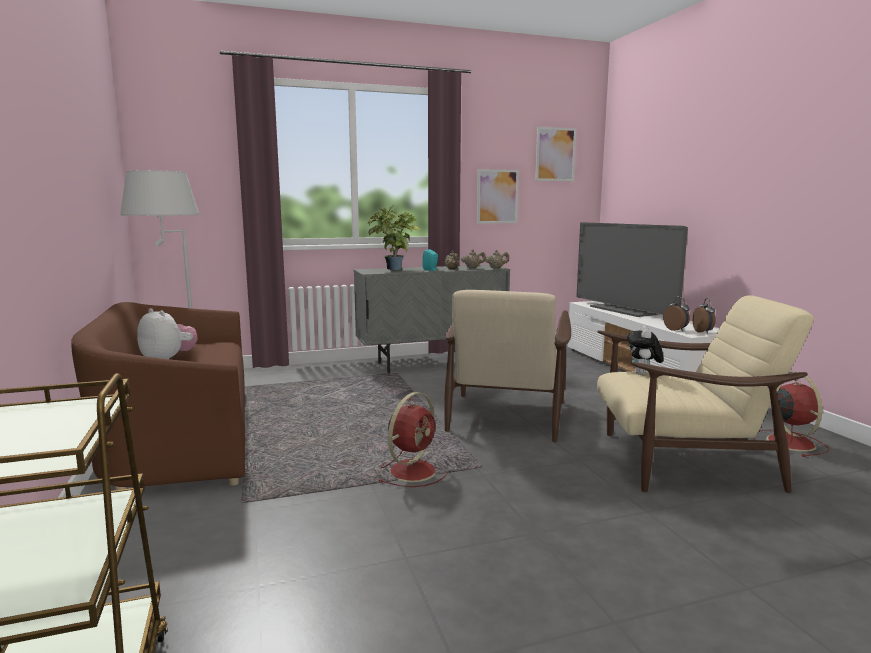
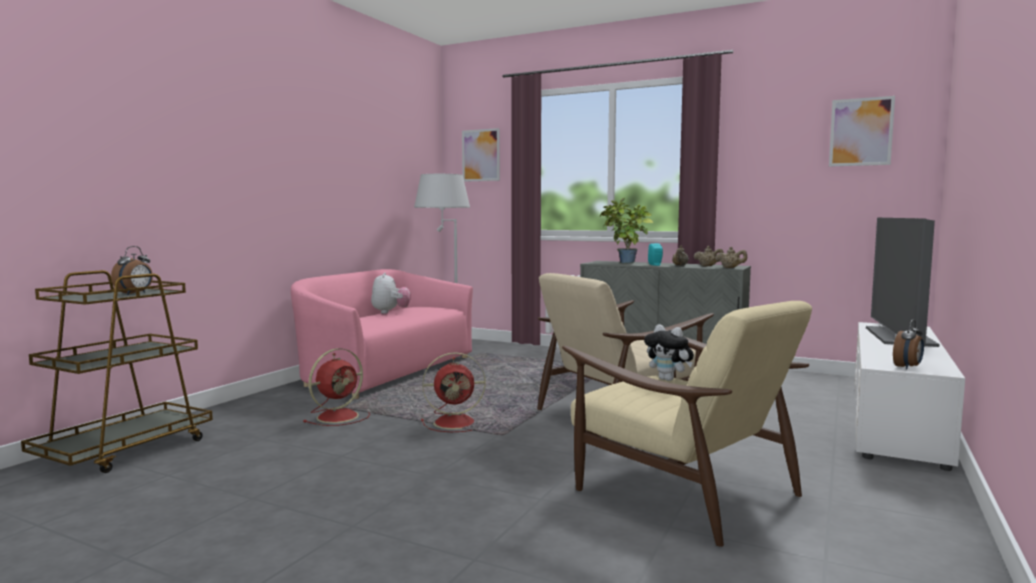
camera: 45 degrees right, 5 degrees down
brown sofa [71,302,245,490] -> pink sofa [291,269,473,399]
picture [477,169,519,224] -> picture moved to [462,128,500,182]
plush toy [627,325,663,375] -> plush toy turned 105 degrees counterclockwise [644,324,694,381]
alarm clock [663,297,690,331] -> alarm clock moved to [111,246,153,295]
red fan [753,372,829,457] -> red fan moved to [303,348,370,426]

